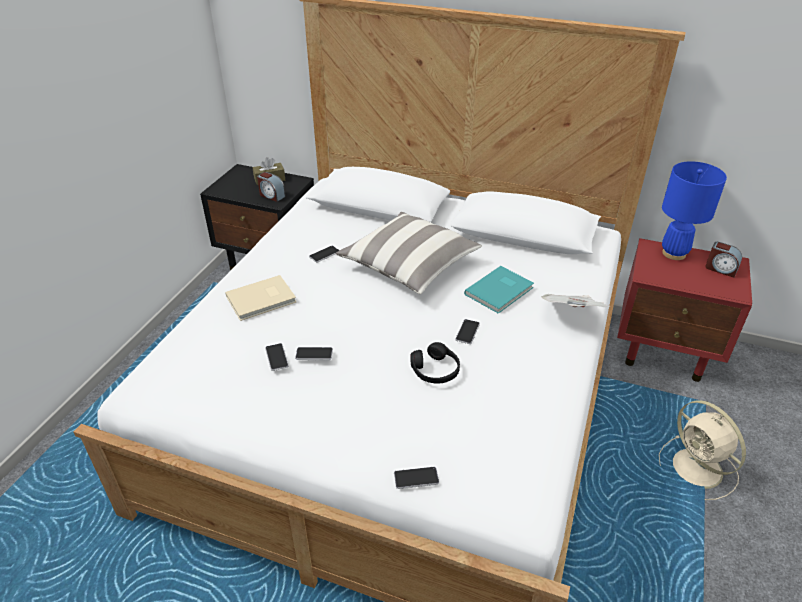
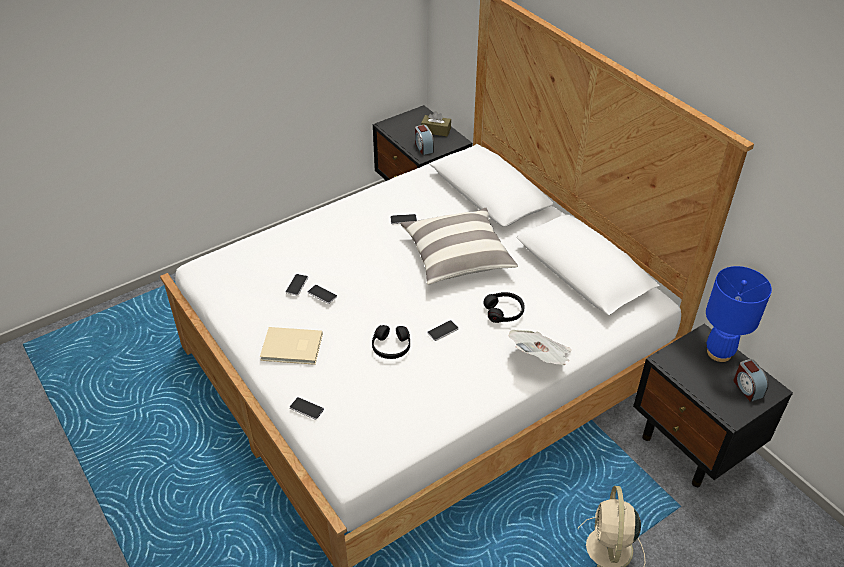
camera: 35 degrees right, 5 degrees up
beige book [225,275,296,321] -> beige book moved to [260,327,323,365]
turquoise book [464,266,534,314] -> black headphones [483,292,525,323]
red nightstand [617,238,752,382] -> black nightstand [633,324,793,487]

